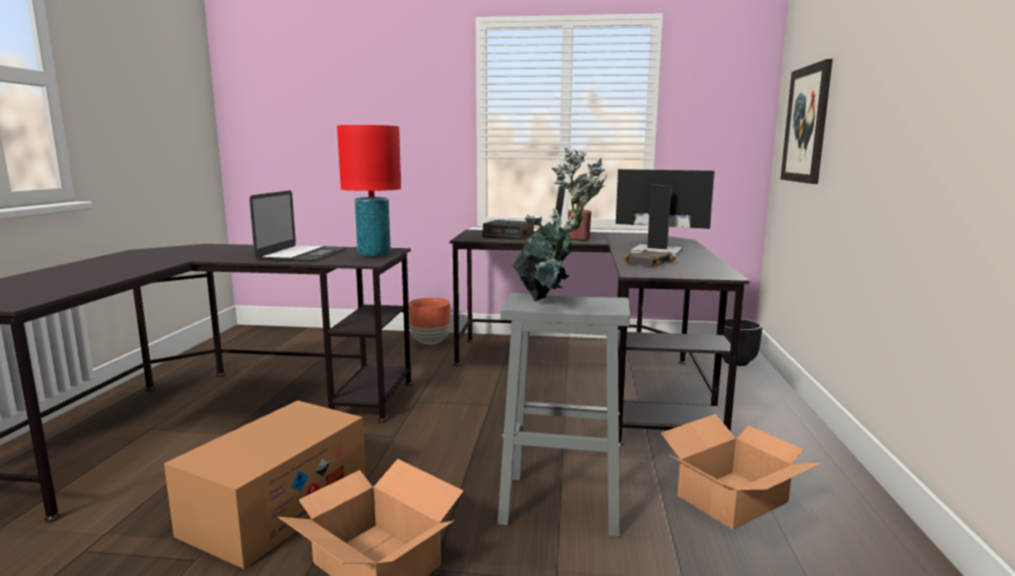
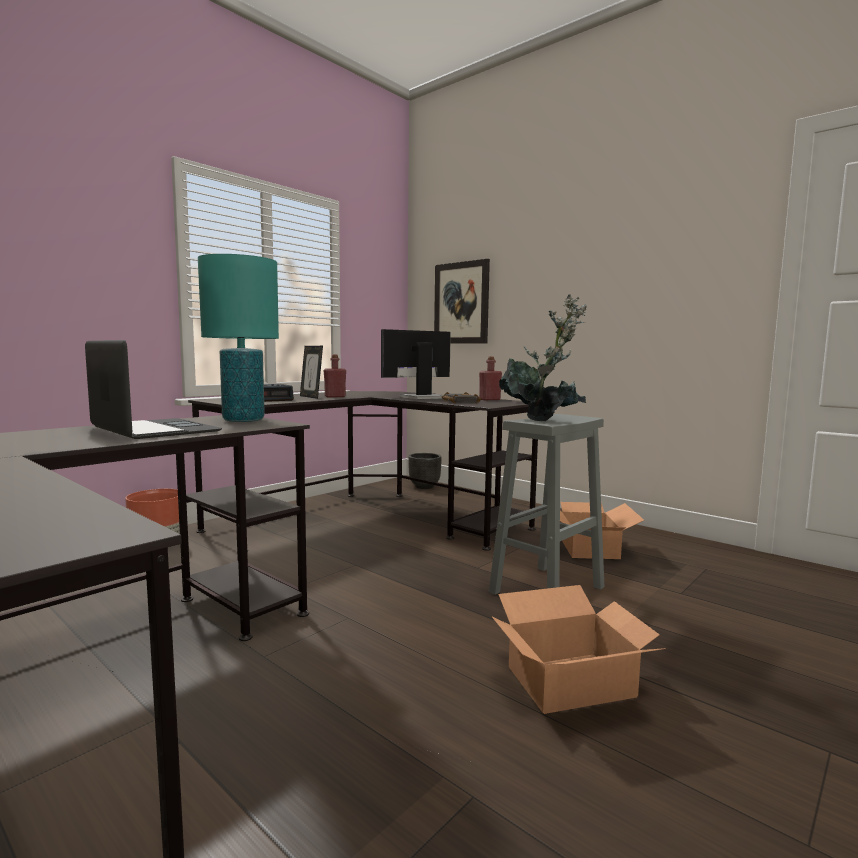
camera: 55 degrees left, 5 degrees down
cardboard box [164,400,366,569] -> none
red table lamp [337,125,401,257] -> turquoise table lamp [198,254,279,422]
none -> red bottle [479,357,502,400]

